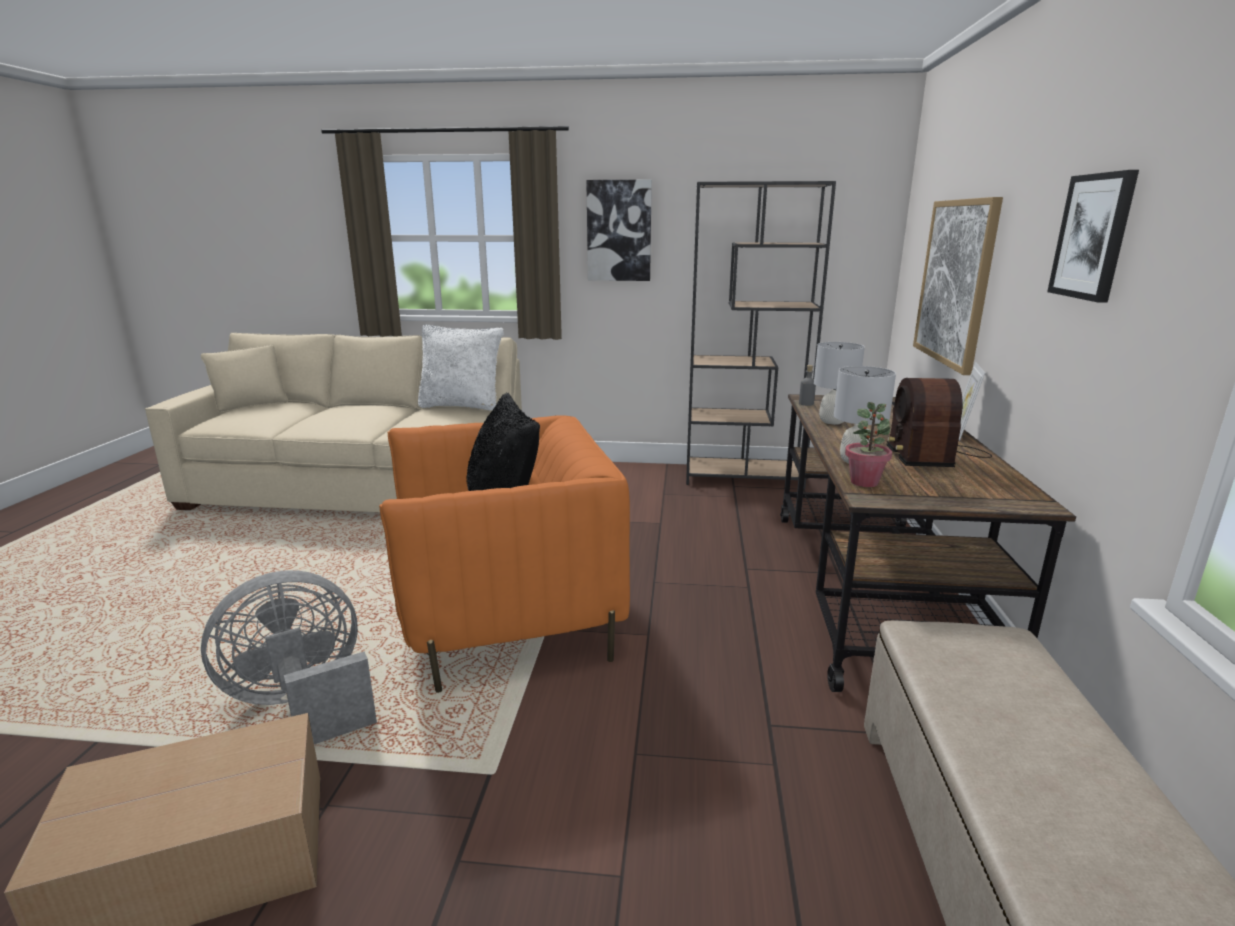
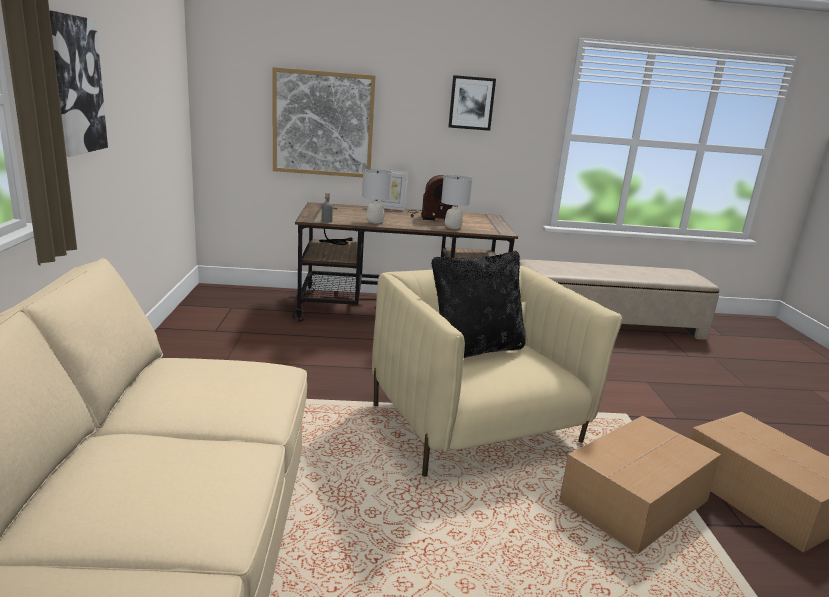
camera: 100 degrees left, 0 degrees up
grey fan [201,570,377,744] -> cardboard box [559,416,721,554]
orange armchair [379,415,630,693] -> beige armchair [372,266,622,477]
white pillow [418,324,503,411] -> none
bookcase [686,181,836,489] -> none
potted plant [845,402,892,487] -> none

